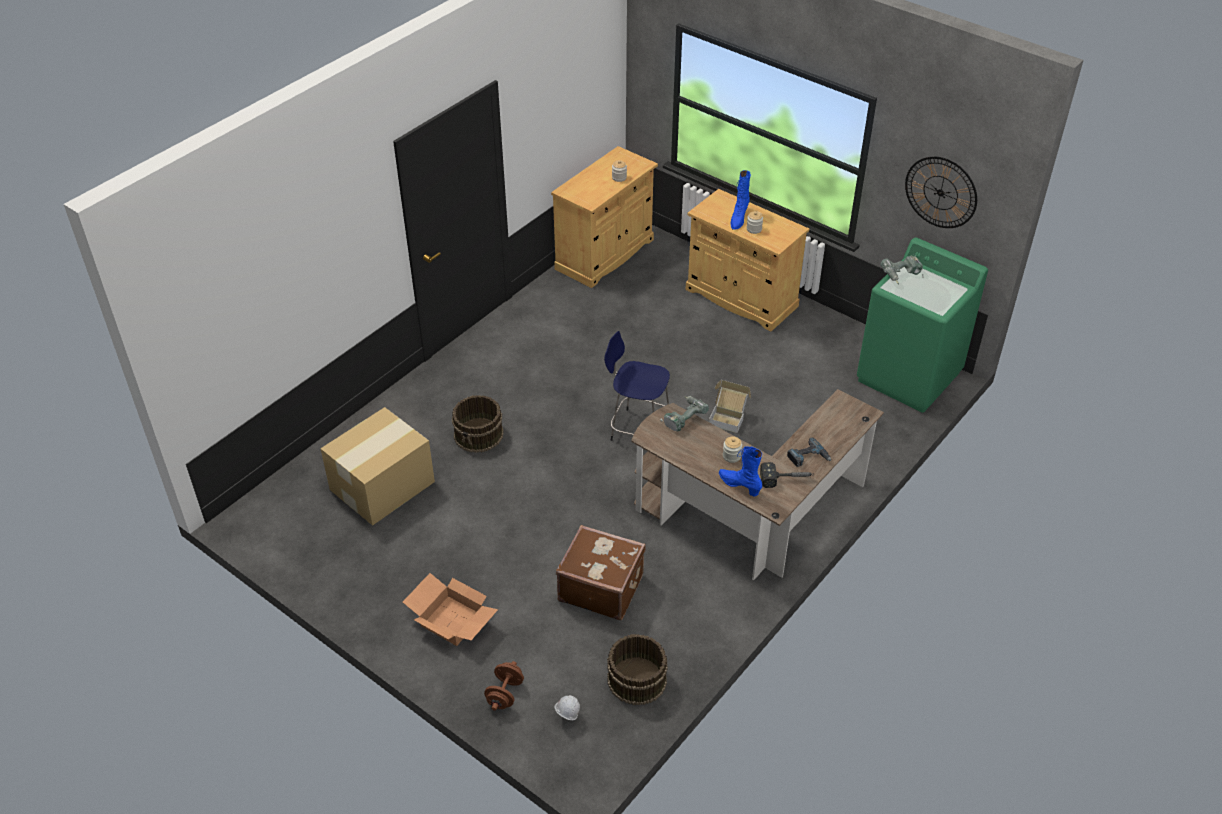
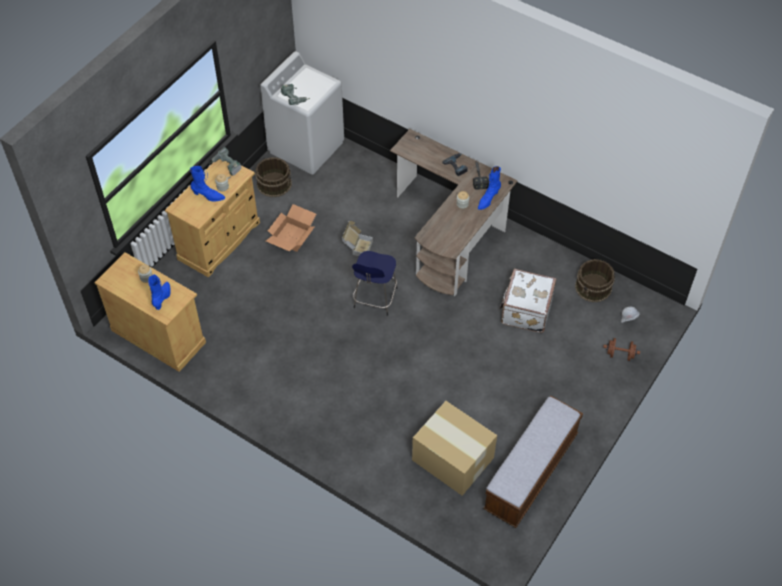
camera: 95 degrees left, 10 degrees up
cardboard box [403,573,498,646] -> cardboard box moved to [266,204,316,252]
brown bucket [452,395,504,453] -> brown bucket moved to [255,157,292,197]
brown suitcase [556,525,646,620] -> white suitcase [500,269,556,333]
power drill [660,396,709,431] -> power drill moved to [209,147,242,179]
green washing machine [857,237,988,413] -> white washing machine [260,51,344,175]
wall clock [905,157,977,228] -> none
none -> blue boot [148,274,171,310]
none -> bench [483,396,583,528]

